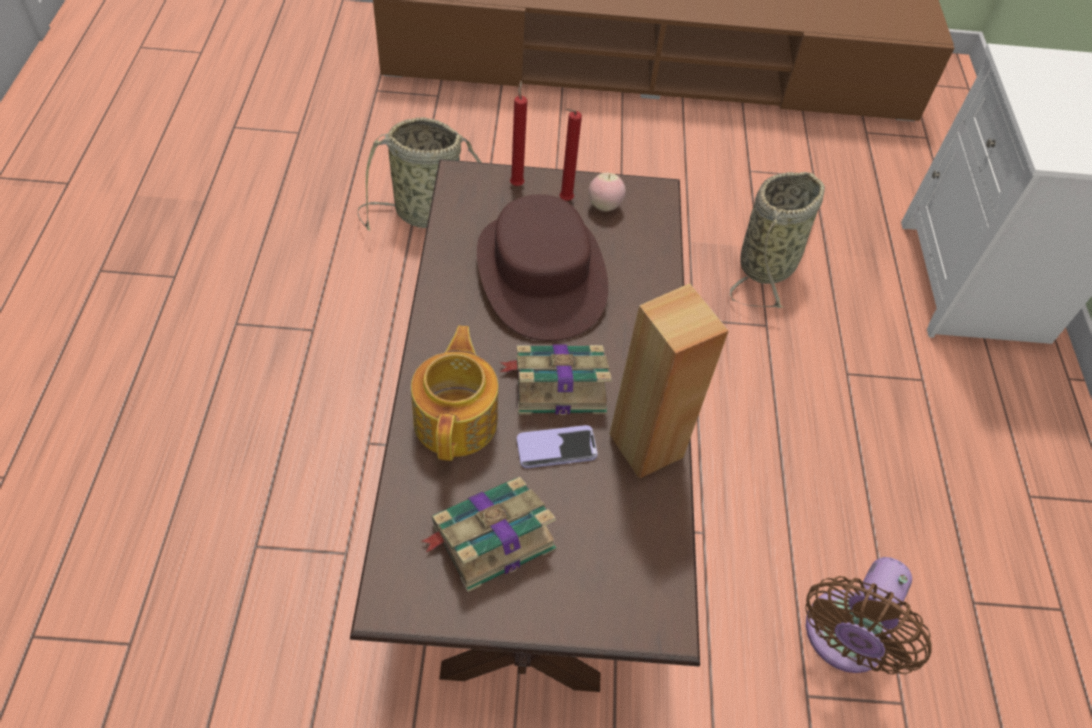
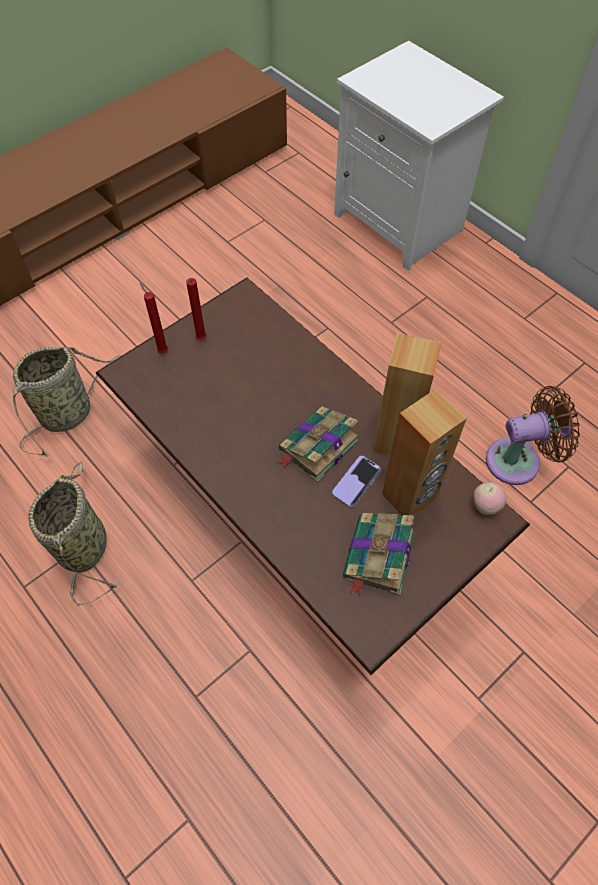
camera: 40 degrees left, 5 degrees up
teapot [411,325,498,461] -> none
brown hat [477,194,608,341] -> none
apple [589,173,626,211] -> apple moved to [474,482,506,515]
basket [730,172,825,308] -> basket moved to [28,461,120,606]
brown fan [805,557,932,675] -> brown fan turned 90 degrees counterclockwise [486,386,580,485]
none -> brown speaker [382,389,467,516]

